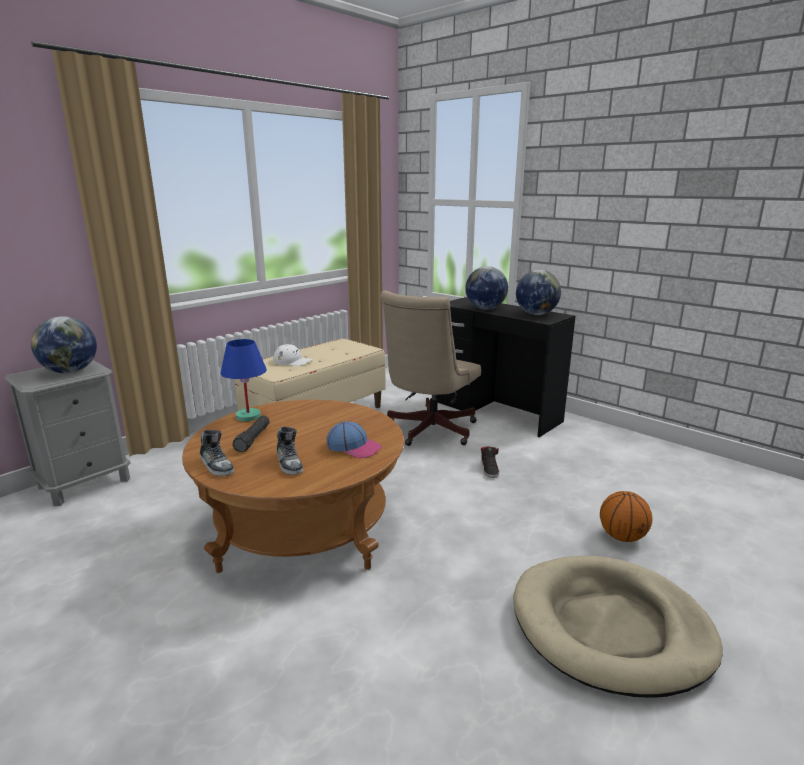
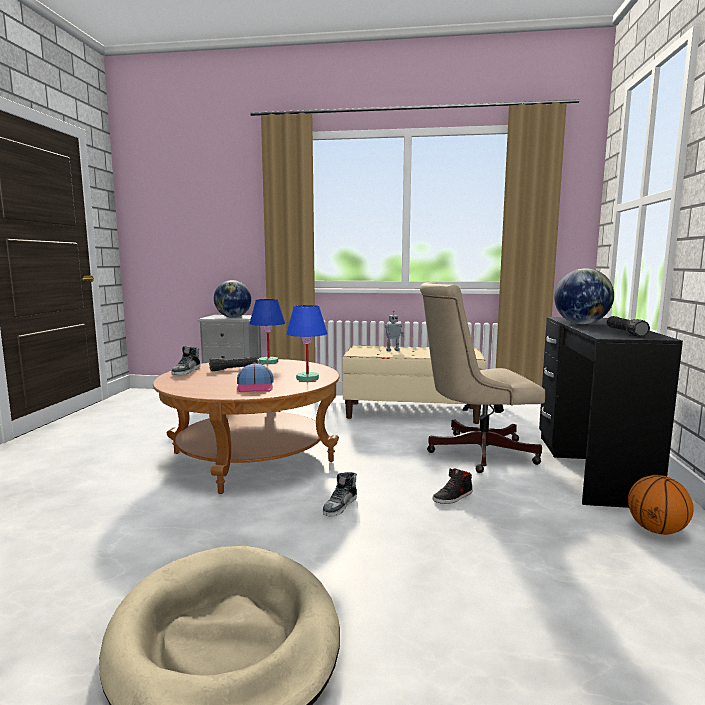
camera: 55 degrees right, 10 degrees down
white cap [273,344,312,366] -> toy robot [385,311,404,351]
shoe [277,427,303,475] -> shoe moved to [323,472,357,517]
globe [516,270,561,315] -> black flashlight [607,316,650,337]
basketball [600,491,652,542] -> basketball moved to [628,475,694,535]
none -> blue table lamp [286,305,328,381]

